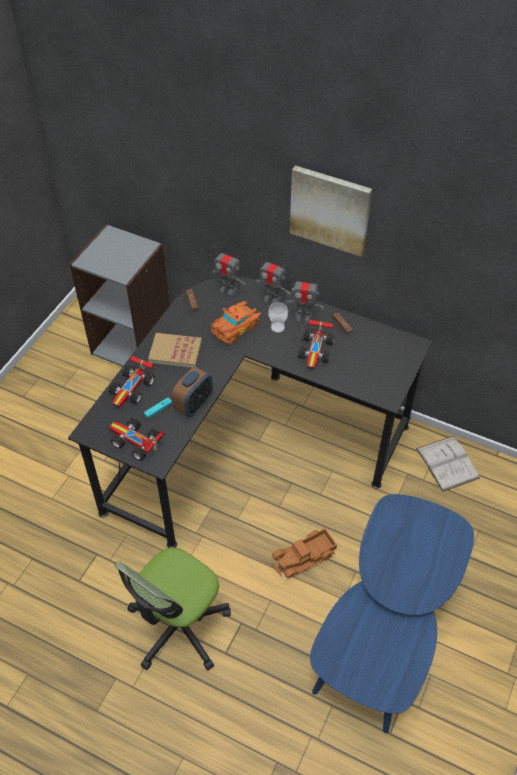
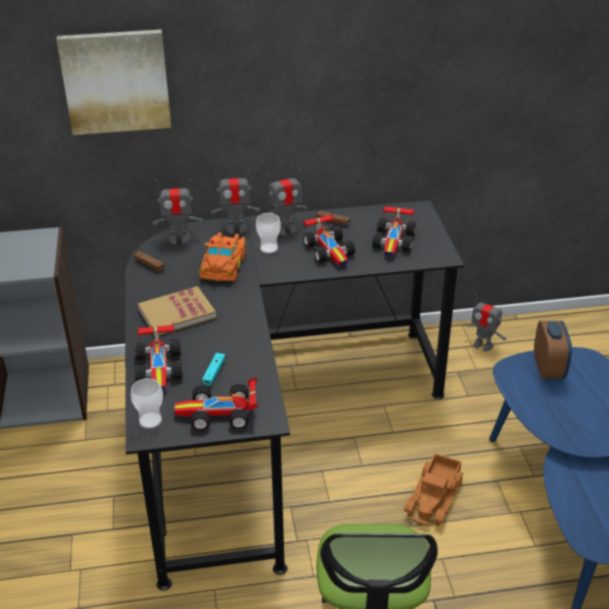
camera: 35 degrees left, 15 degrees down
alarm clock [172,367,213,417] -> alarm clock moved to [534,321,572,378]
picture [290,165,372,257] -> picture moved to [56,29,171,135]
white book [416,436,480,492] -> toy robot [465,293,506,351]
none -> cup [130,378,163,429]
none -> toy car [372,205,416,256]

